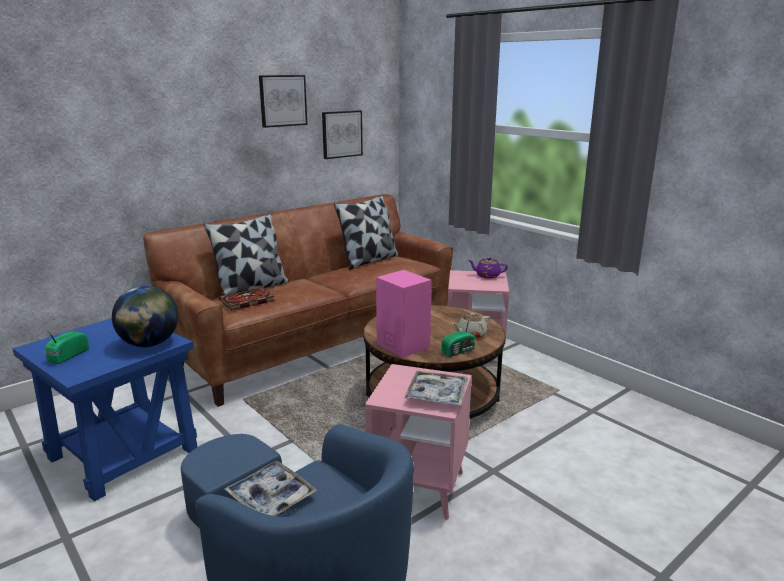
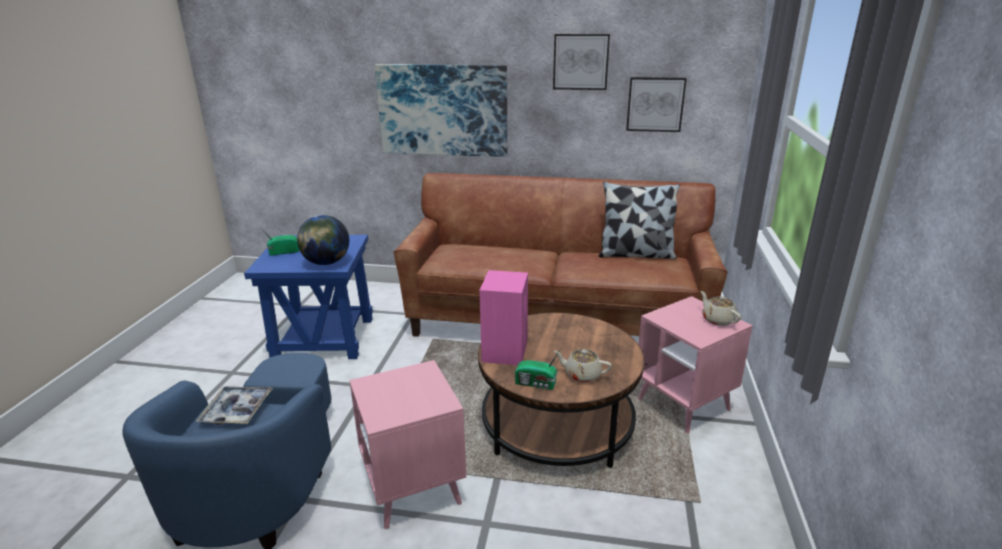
camera: 50 degrees right, 5 degrees up
pillow [204,214,289,296] -> none
book [219,287,275,310] -> none
tray [405,370,468,406] -> none
purple teapot [468,257,508,279] -> beige teapot [701,291,741,326]
none -> picture [375,64,507,157]

